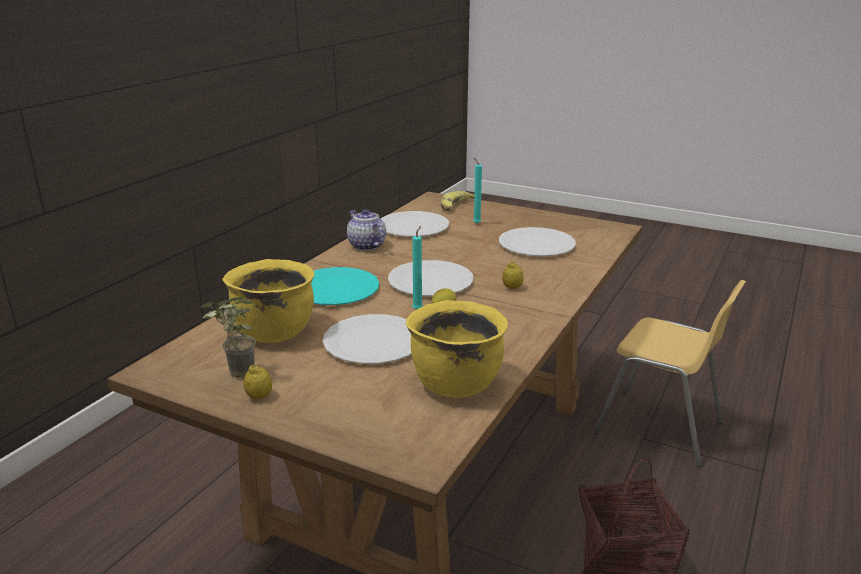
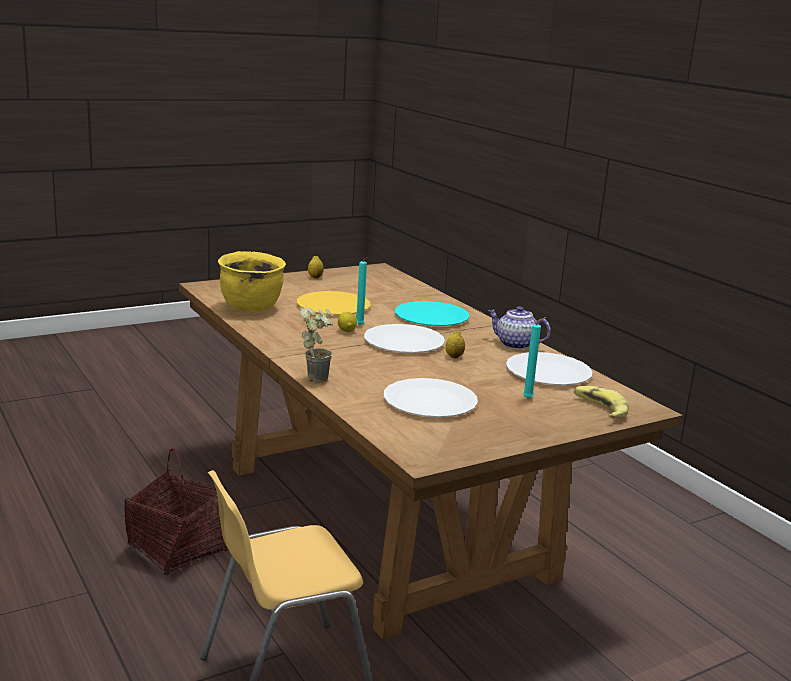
camera: 120 degrees right, 5 degrees down
potted plant [201,297,256,378] -> potted plant moved to [300,307,333,383]
yellow cooking pot [223,259,314,343] -> none
white plate [323,314,411,364] -> yellow plate [297,291,371,315]
teapot [347,209,386,251] -> teapot turned 150 degrees counterclockwise [488,306,551,349]
lemon [502,262,523,289] -> lemon moved to [446,330,465,358]

